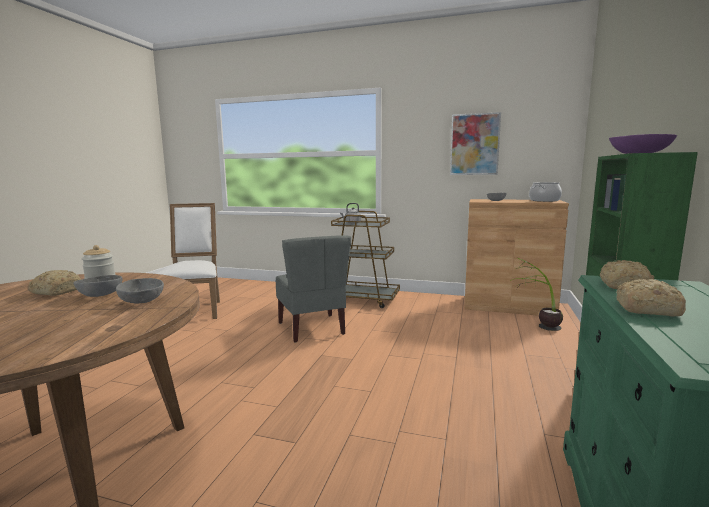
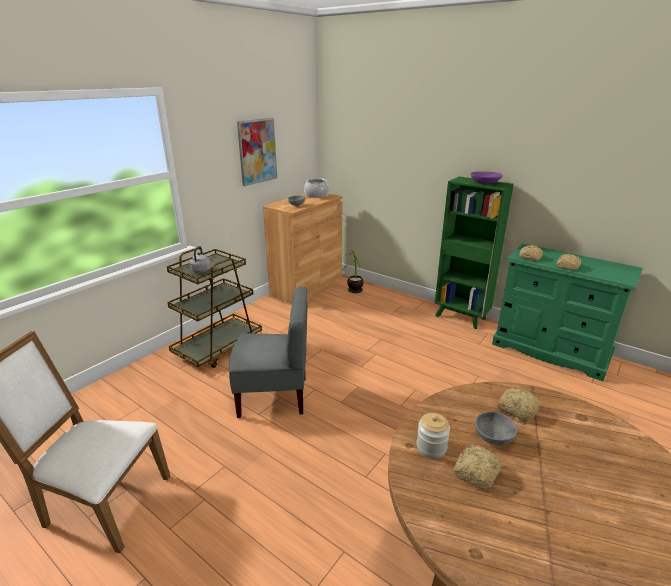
camera: 70 degrees left, 15 degrees up
grey bowl [116,278,164,303] -> bread [497,387,540,422]

